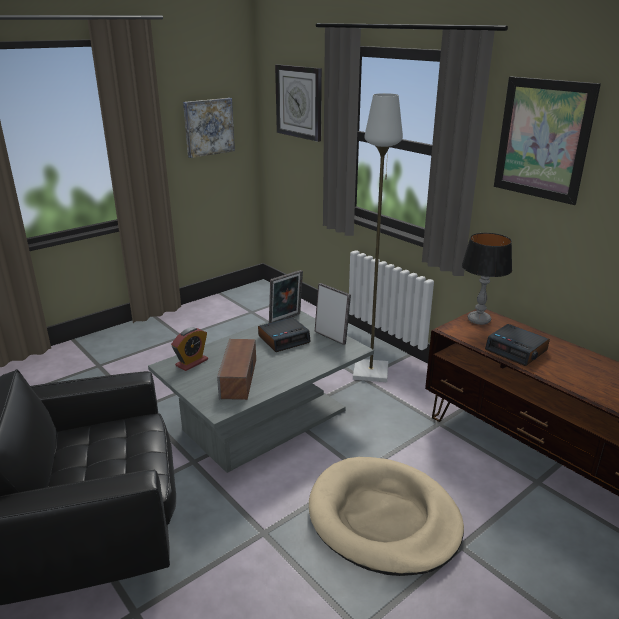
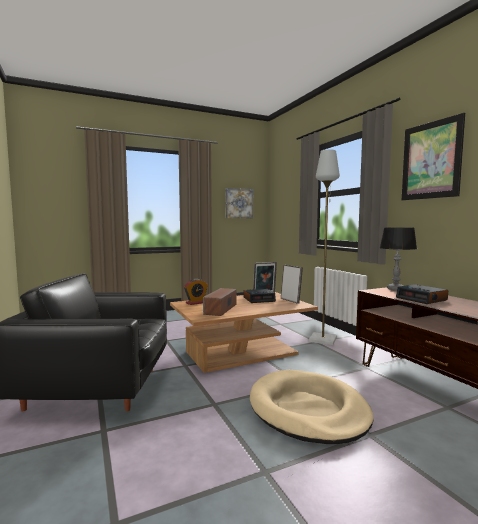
camera: 15 degrees right, 20 degrees down
grey coffee table [148,310,374,473] -> brown coffee table [170,292,318,373]
wall clock [275,64,322,142] -> none

